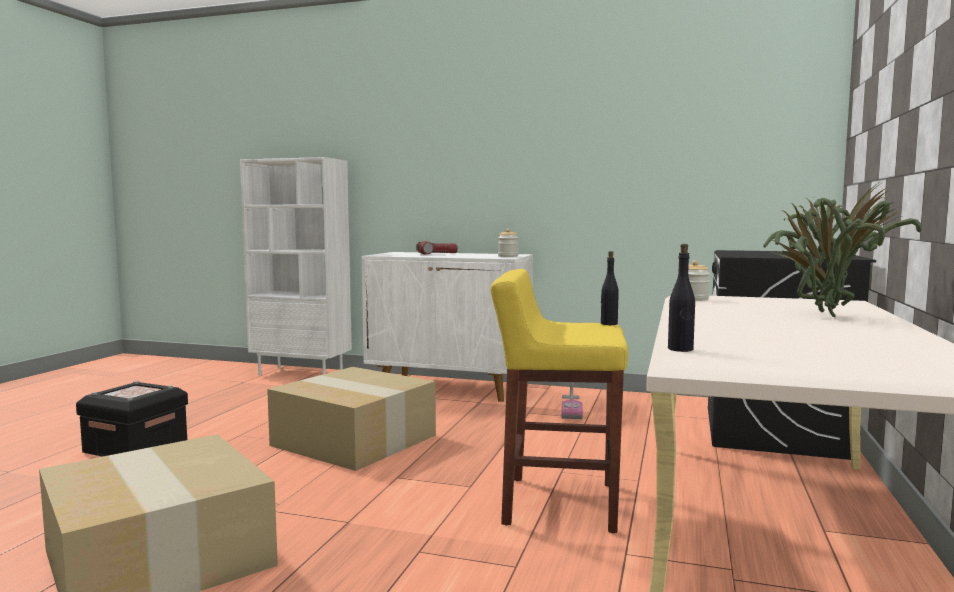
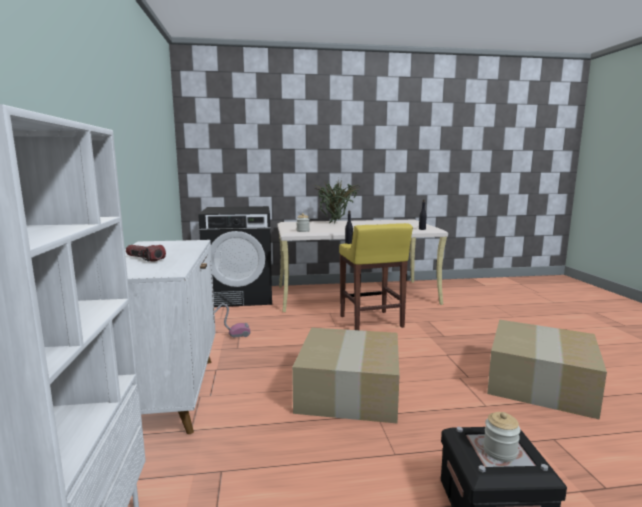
camera: 115 degrees left, 5 degrees up
jar [498,229,518,257] -> jar moved to [483,412,521,462]

